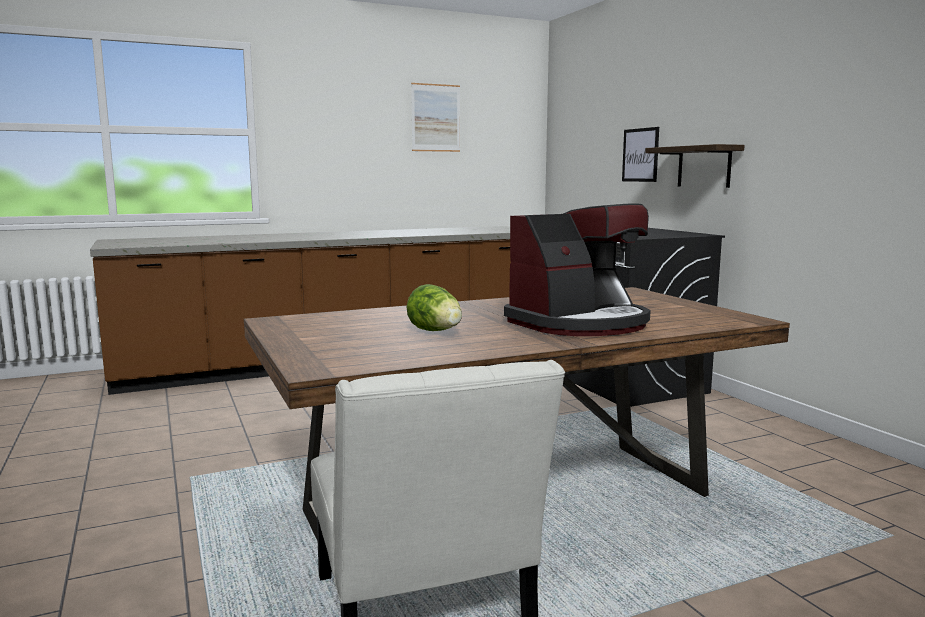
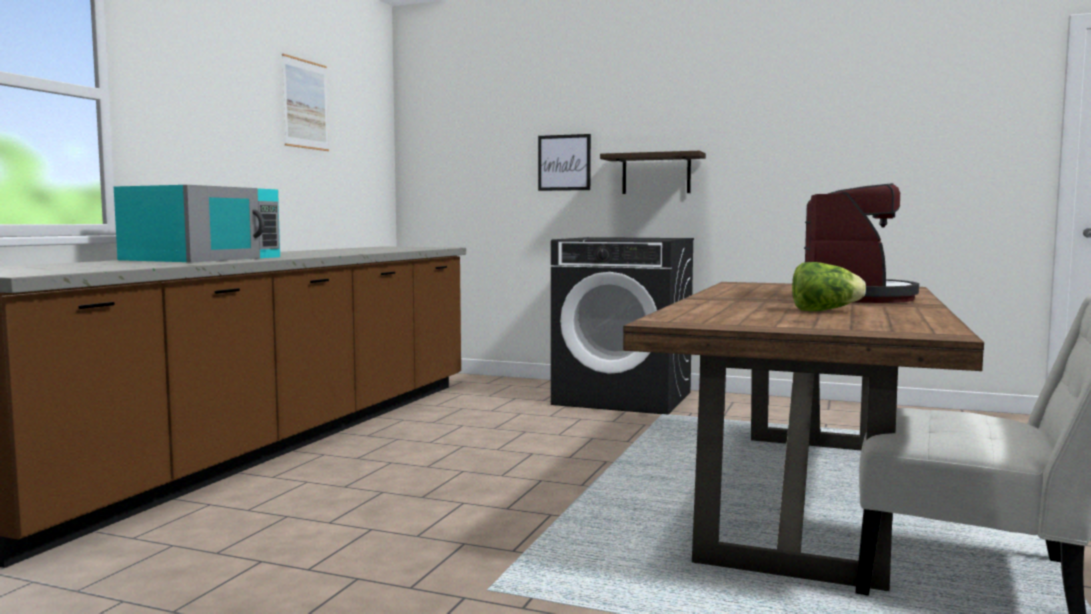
camera: 45 degrees left, 5 degrees down
none -> turquoise microwave [114,185,280,263]

